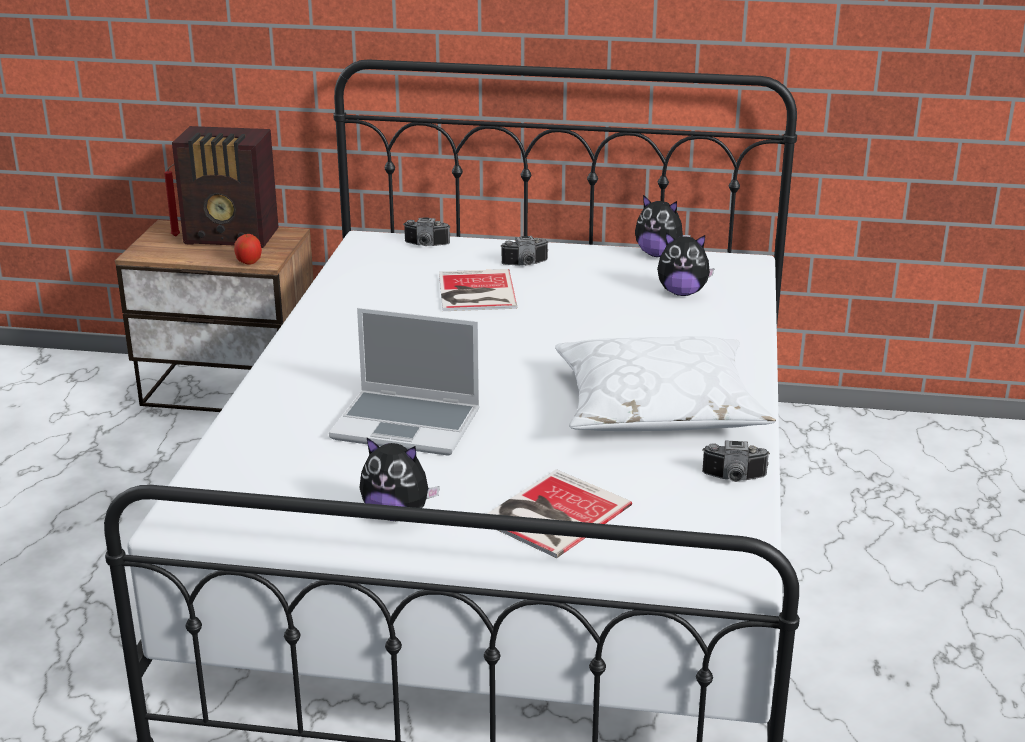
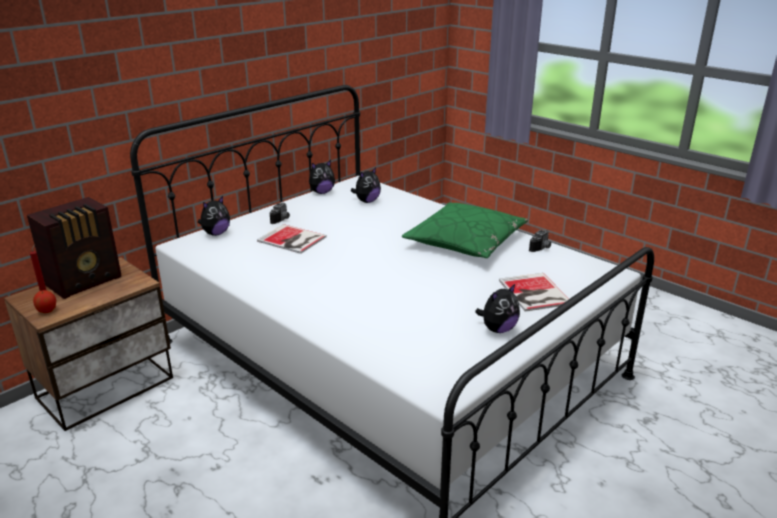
camera: 55 degrees left, 0 degrees up
apple [234,234,262,265] -> apple moved to [33,290,56,313]
laptop [329,308,480,456] -> none
camera [404,218,450,246] -> plush toy [198,196,230,236]
white pillow [555,336,776,431] -> green pillow [402,202,528,258]

